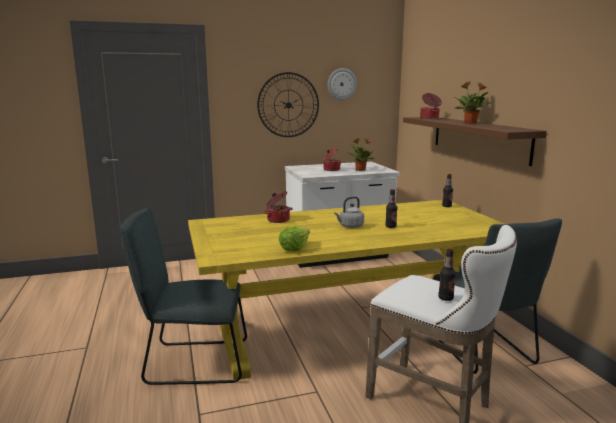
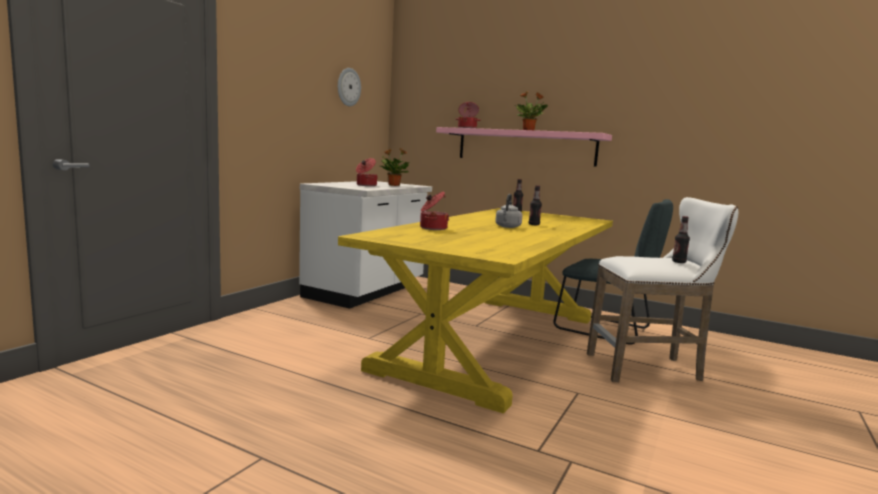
camera: 45 degrees left, 5 degrees down
grey chair [120,208,247,385] -> none
wall clock [257,72,319,137] -> none
lettuce [279,226,310,252] -> none
brown shelf [403,117,547,166] -> pink shelf [436,127,612,167]

